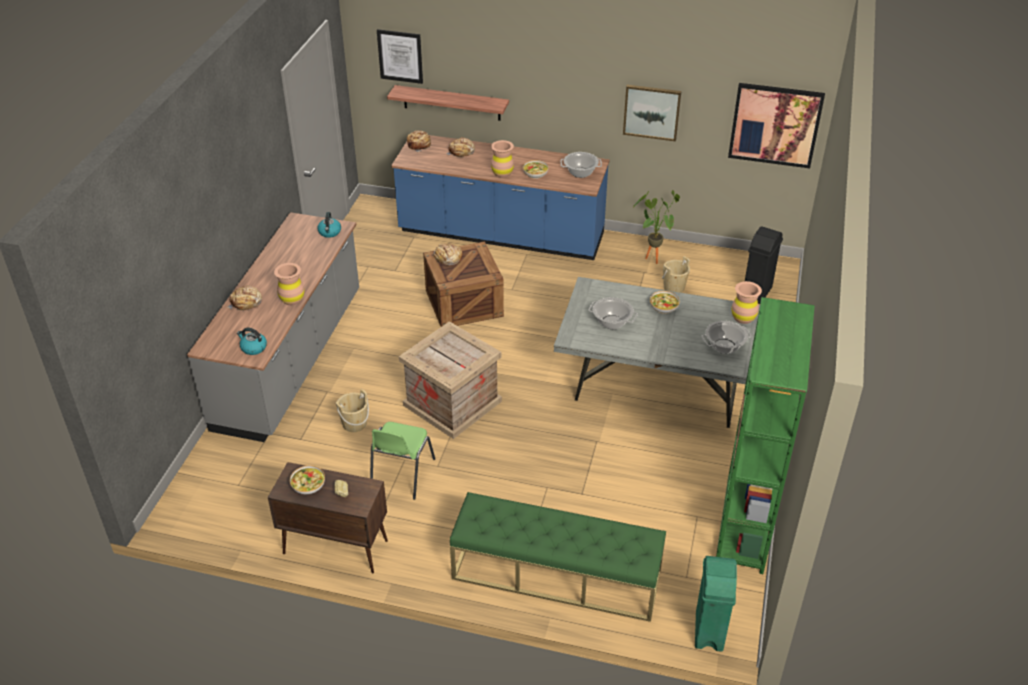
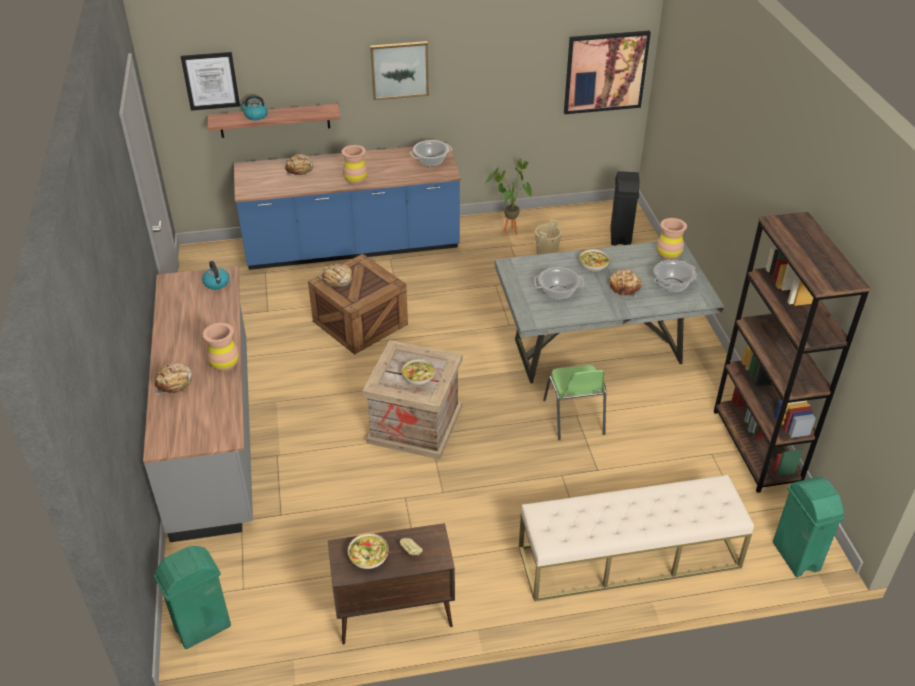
camera: 25 degrees left, 0 degrees up
kettle [237,328,267,355] -> kettle moved to [239,95,268,121]
beige bucket [335,389,369,432] -> none
green chair [370,422,435,500] -> green chair moved to [543,365,606,440]
bread [407,131,431,152] -> bread moved to [609,269,642,297]
green bench [450,492,666,622] -> beige bench [519,475,754,601]
bowl [523,160,549,179] -> bowl moved to [402,359,435,385]
picture [623,85,681,142] -> picture moved to [370,41,429,100]
green bookcase [716,297,815,574] -> brown bookcase [714,212,871,493]
none -> green trash can [154,546,231,649]

